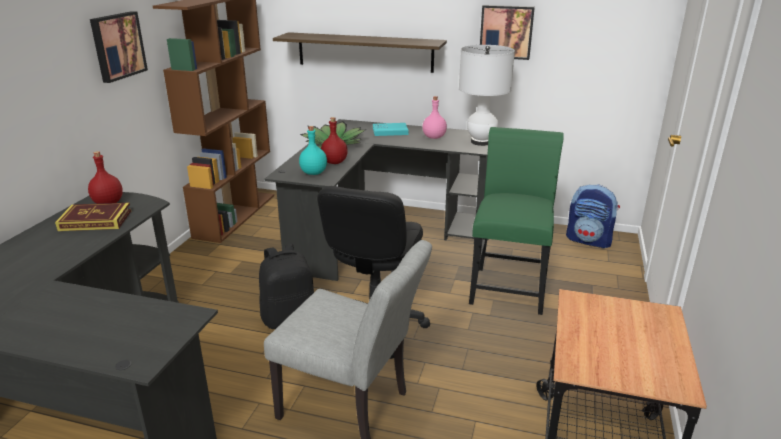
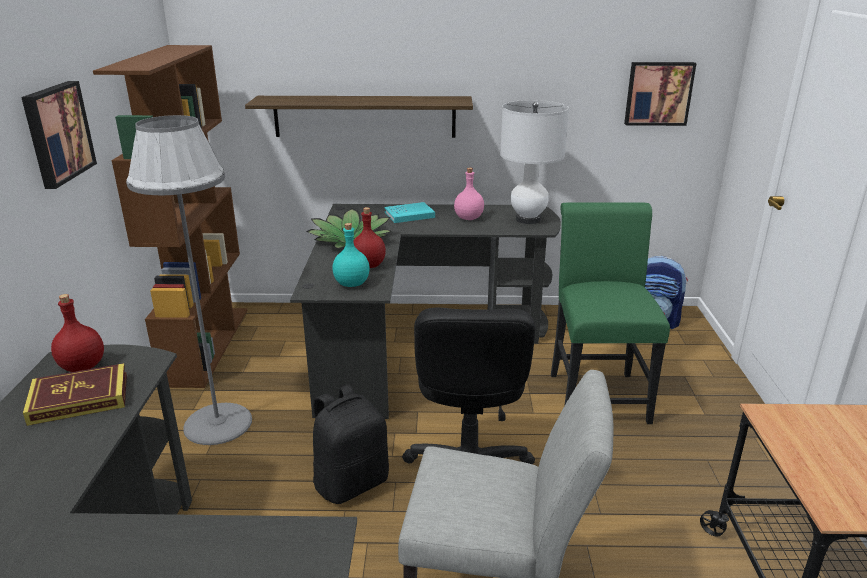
camera: 15 degrees left, 0 degrees up
picture [480,5,535,60] -> picture moved to [624,62,696,126]
none -> grey floor lamp [126,115,252,445]

